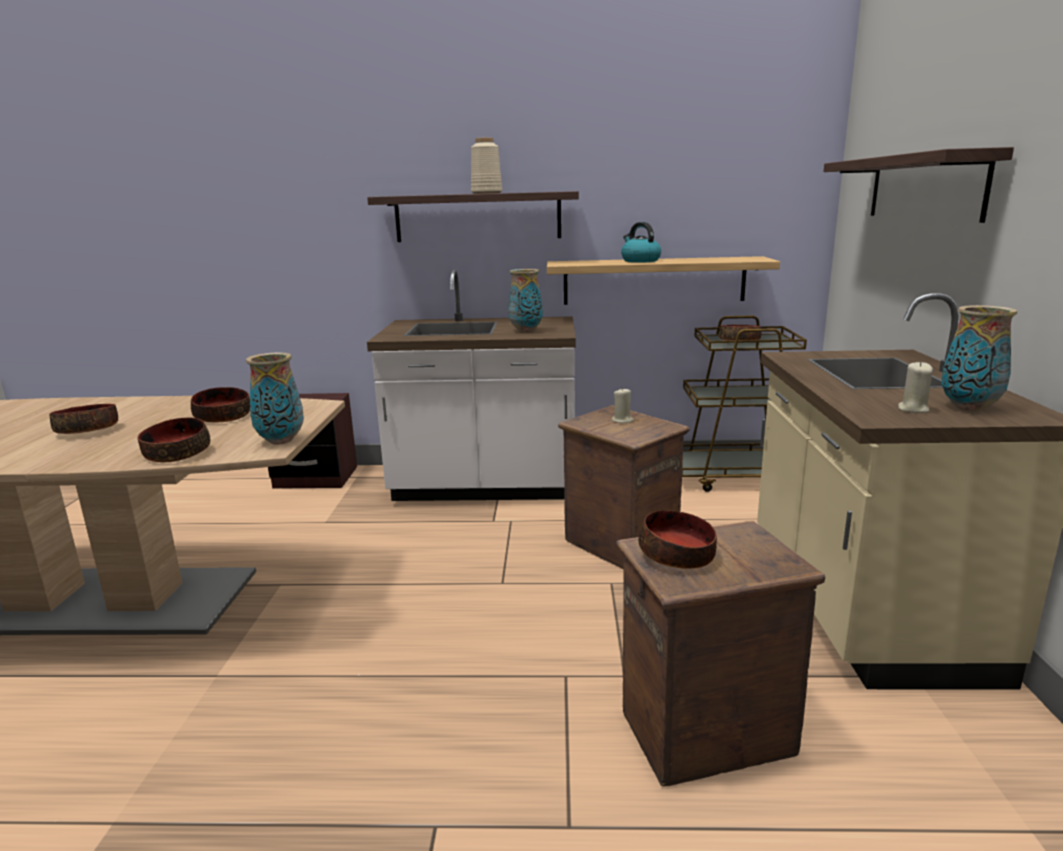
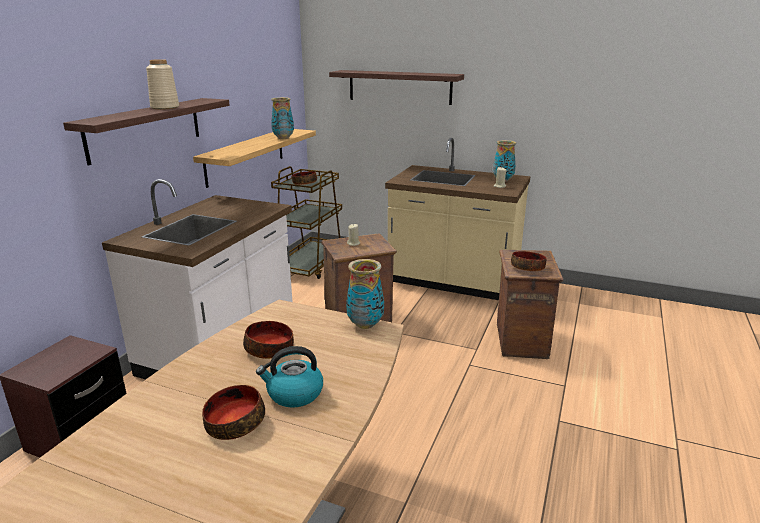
camera: 70 degrees left, 5 degrees up
bowl [138,417,210,462] -> none
vase [508,269,543,332] -> vase moved to [271,97,294,139]
kettle [621,222,661,263] -> kettle moved to [256,346,323,408]

